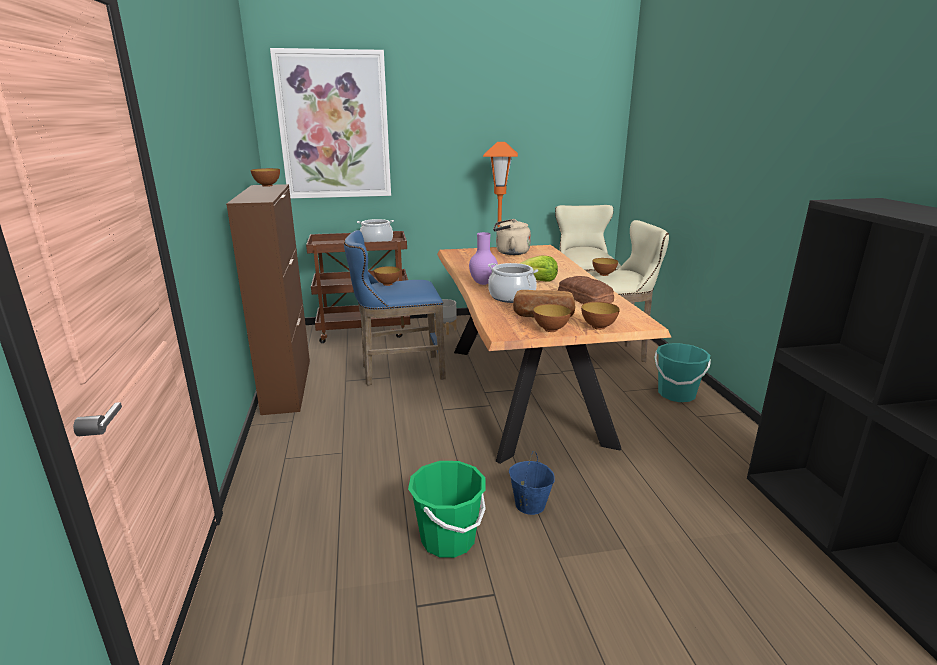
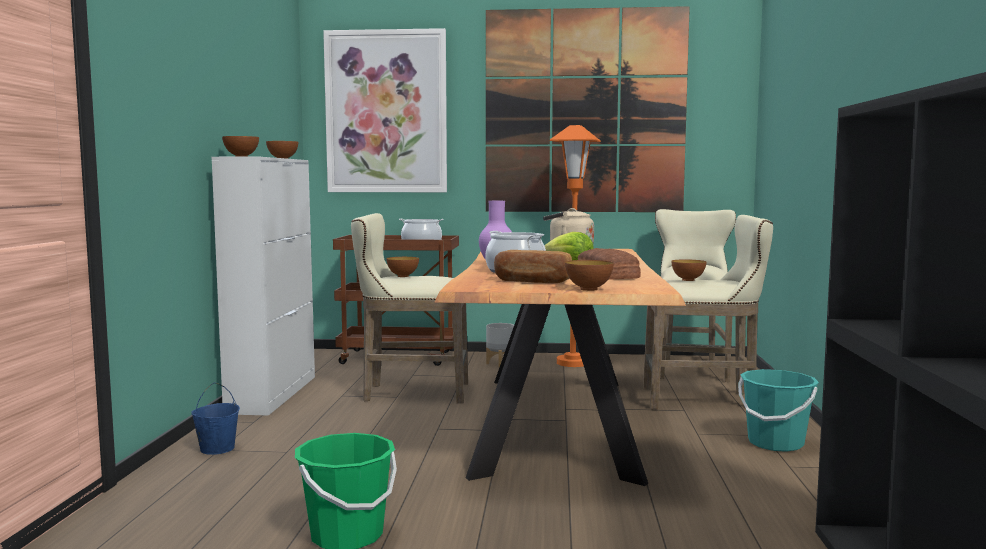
camera: 15 degrees right, 15 degrees down
brown cabinet [226,184,310,415] -> white cabinet [211,157,315,416]
blue stool [344,230,446,386] -> beige stool [351,213,468,404]
blue bucket [509,451,555,515] -> blue bucket moved to [191,382,240,455]
bowl [533,304,571,332] -> bowl moved to [222,136,259,157]
none -> picture [486,6,690,212]

